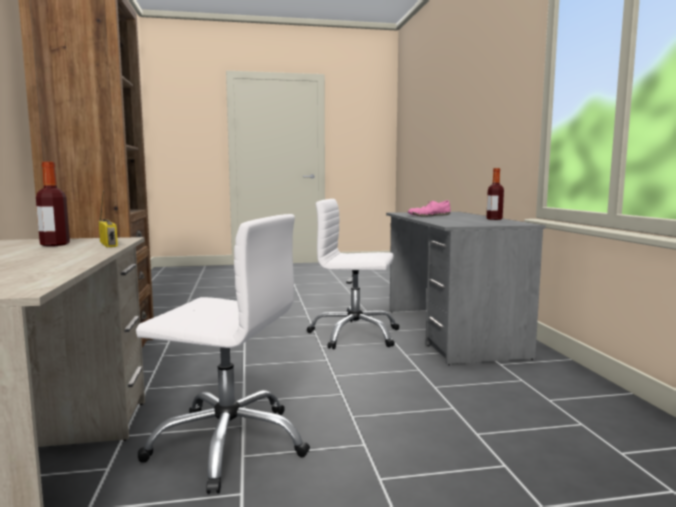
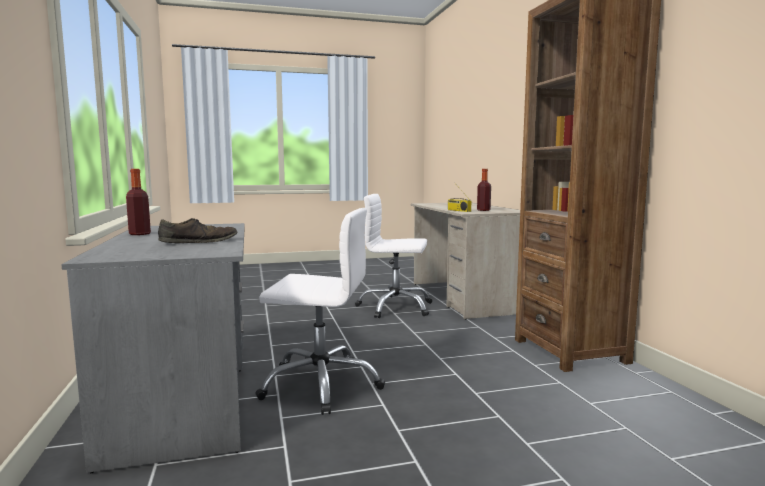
camera: 175 degrees right, 0 degrees up
pink shoe [408,200,451,217] -> brown shoe [158,218,237,243]

